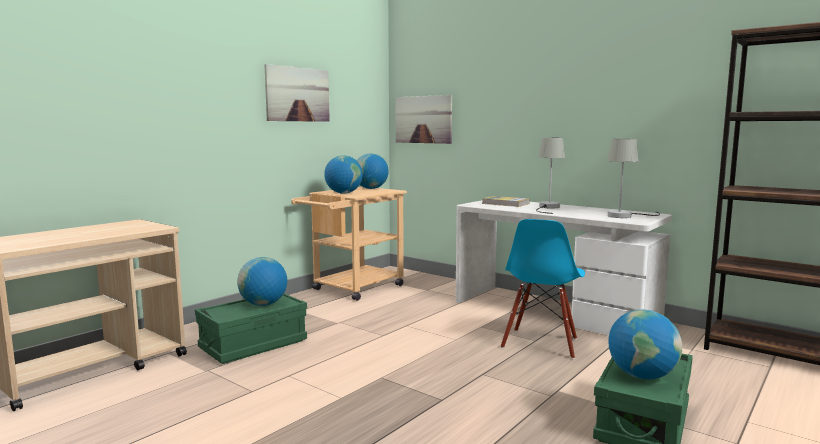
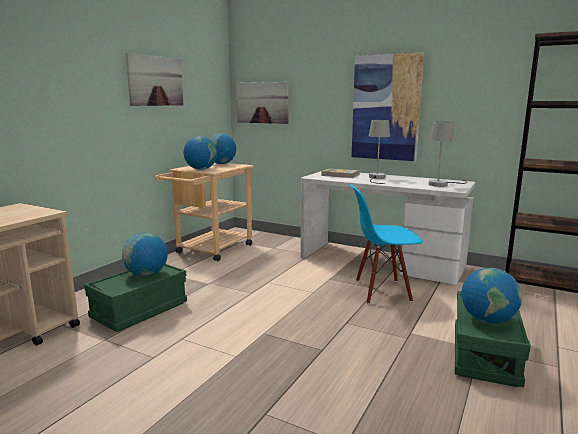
camera: 10 degrees left, 5 degrees up
blue chair [501,219,585,359] -> blue chair turned 75 degrees clockwise [350,184,423,304]
none -> picture [351,53,424,161]

